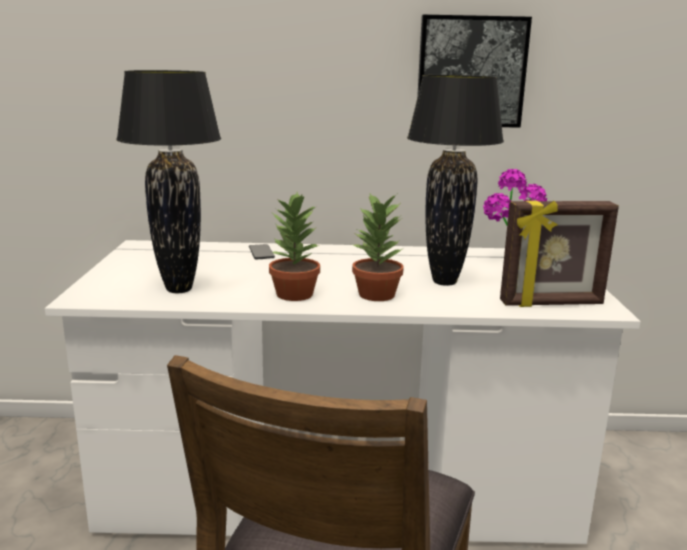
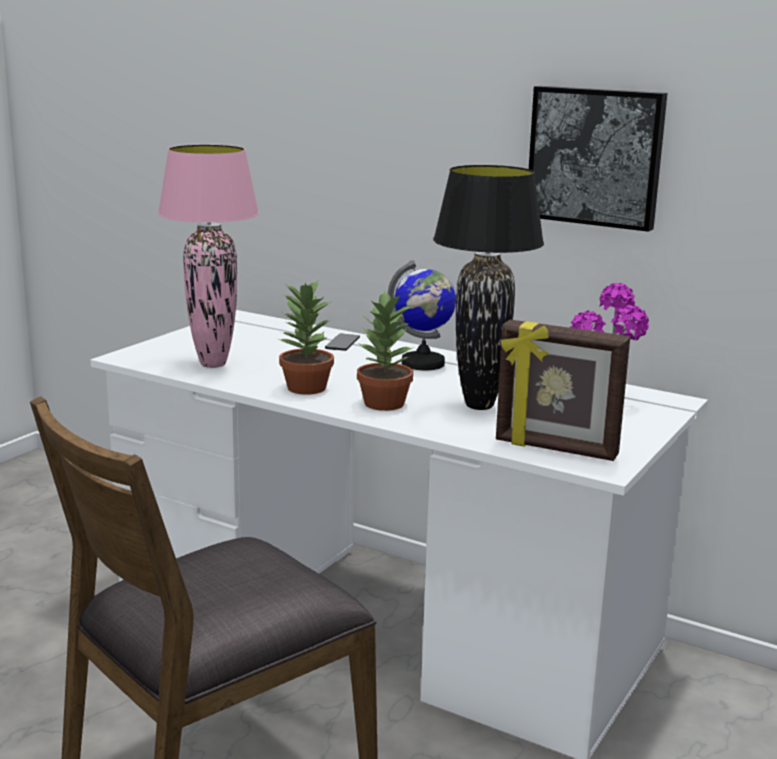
camera: 30 degrees right, 0 degrees up
black table lamp [116,70,221,293] -> pink table lamp [158,145,259,368]
none -> globe [388,260,456,370]

